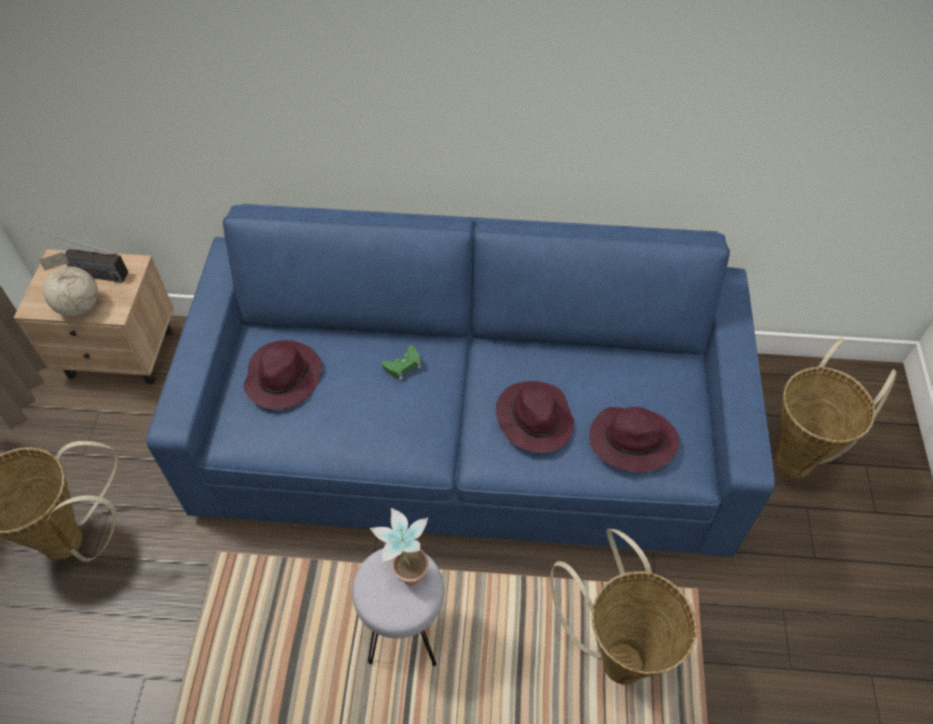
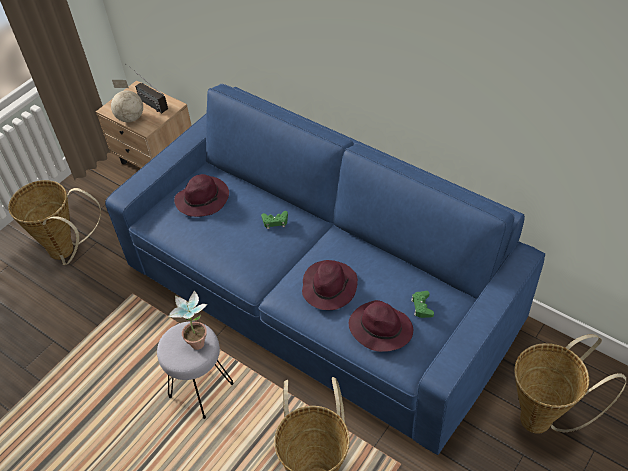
camera: 35 degrees right, 5 degrees down
none -> green game controller [411,291,434,318]

